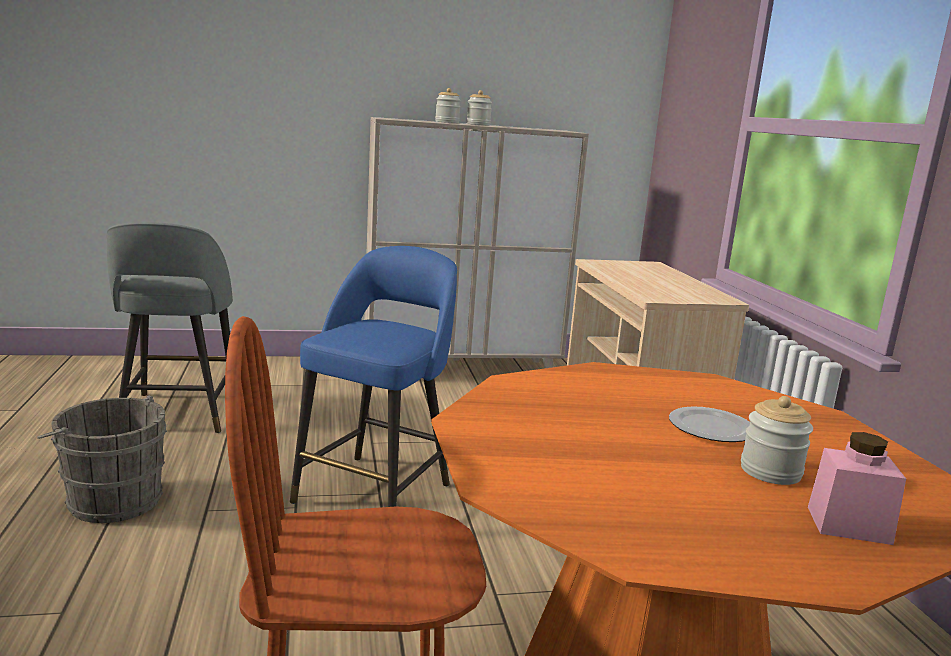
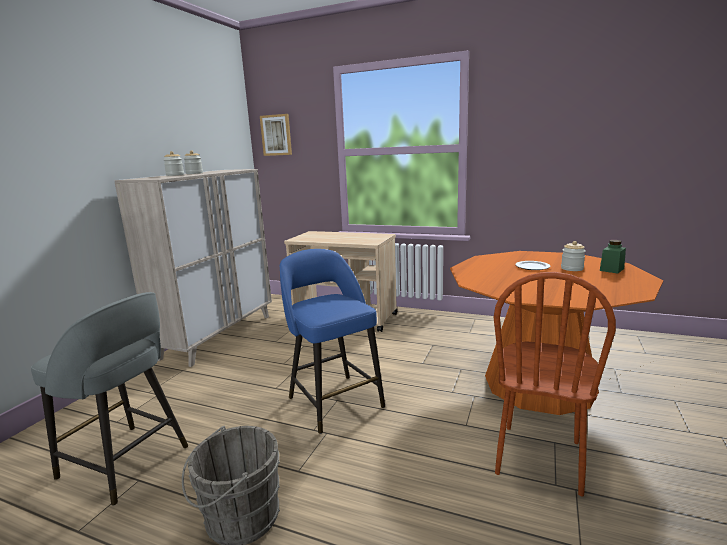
camera: 55 degrees left, 0 degrees up
pink jar [808,432,906,545] -> green jar [600,240,626,274]
none -> picture [260,114,292,156]

